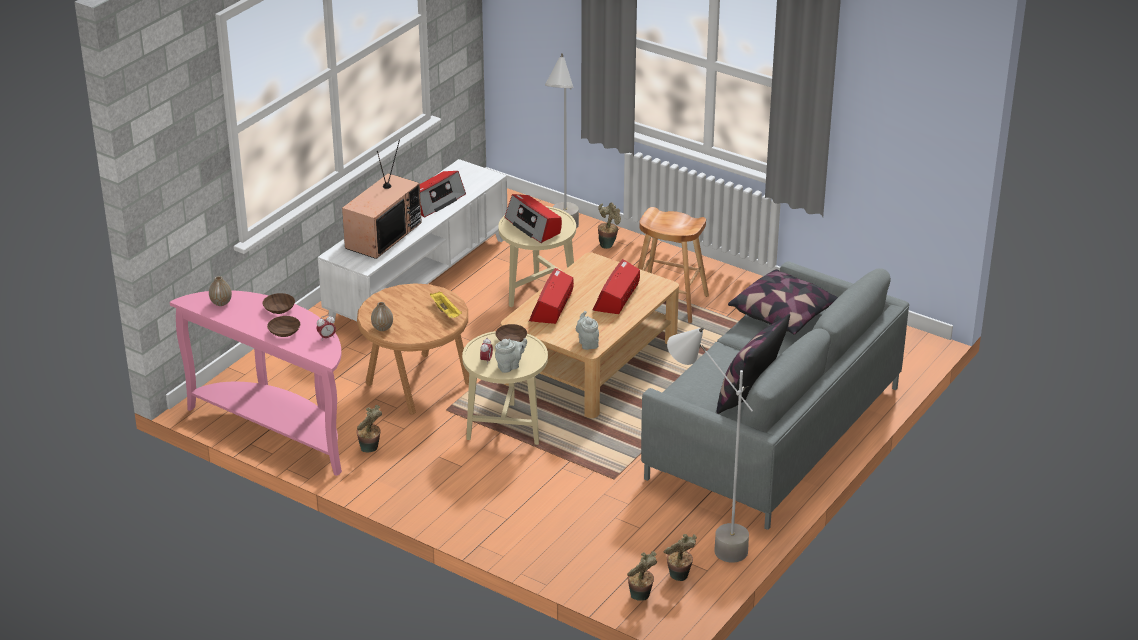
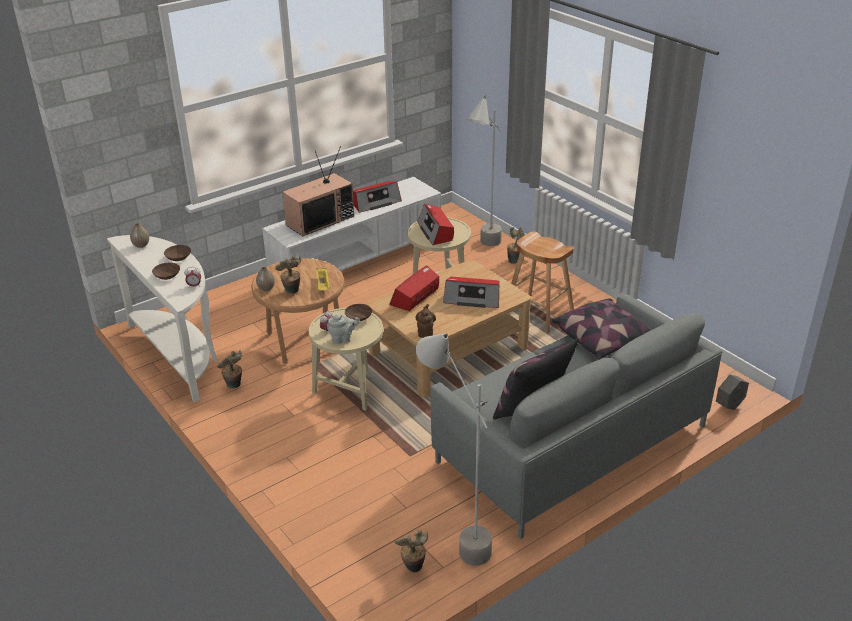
camera: 20 degrees right, 0 degrees up
pink console table [170,290,342,476] -> white console table [107,235,218,402]
grey teapot [576,311,599,350] -> brown teapot [415,304,436,338]
radio [592,259,640,314] -> radio turned 120 degrees counterclockwise [443,277,499,308]
potted plant [627,551,657,601] -> potted plant moved to [275,256,301,294]
none -> grey planter [716,374,749,410]

